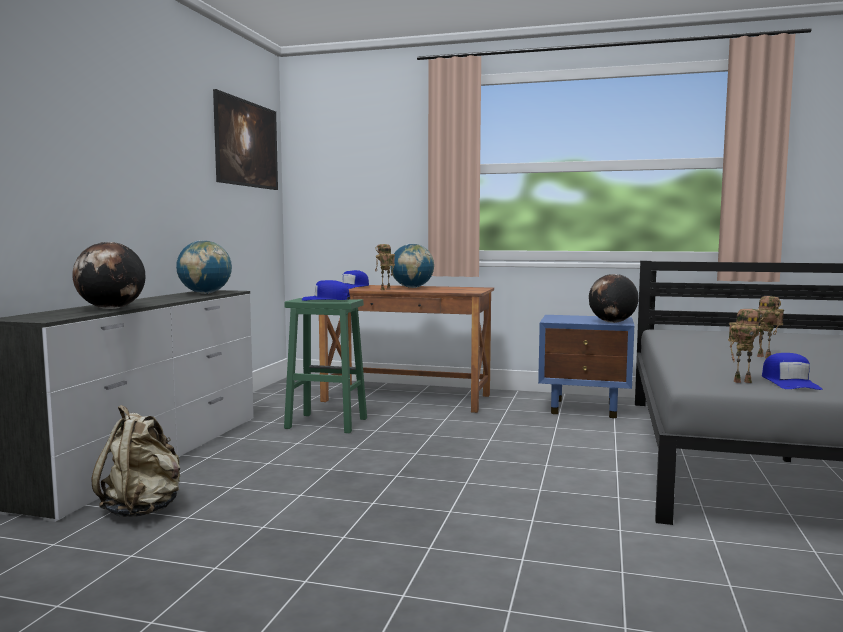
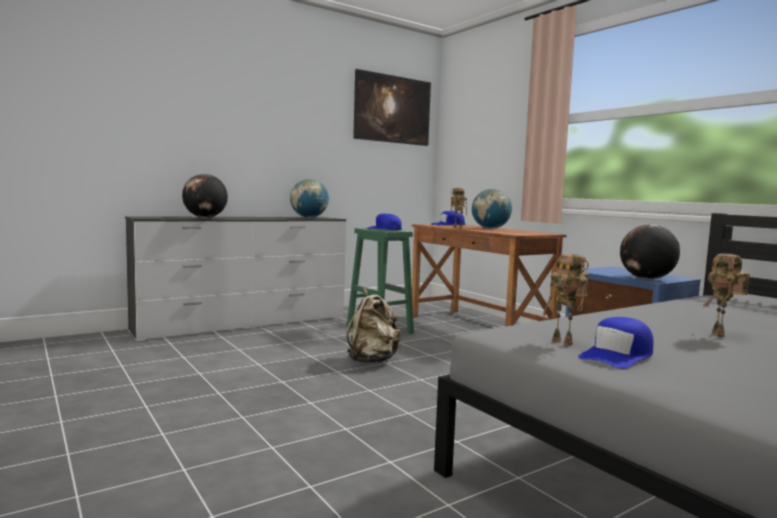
camera: 40 degrees right, 0 degrees up
beige backpack [91,405,181,517] -> beige backpack moved to [346,287,401,363]

